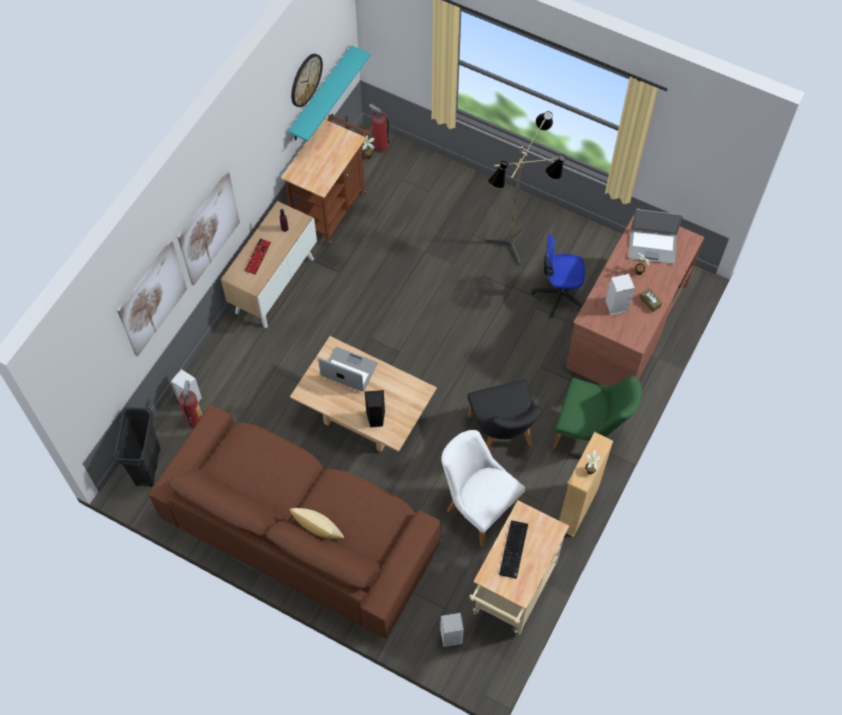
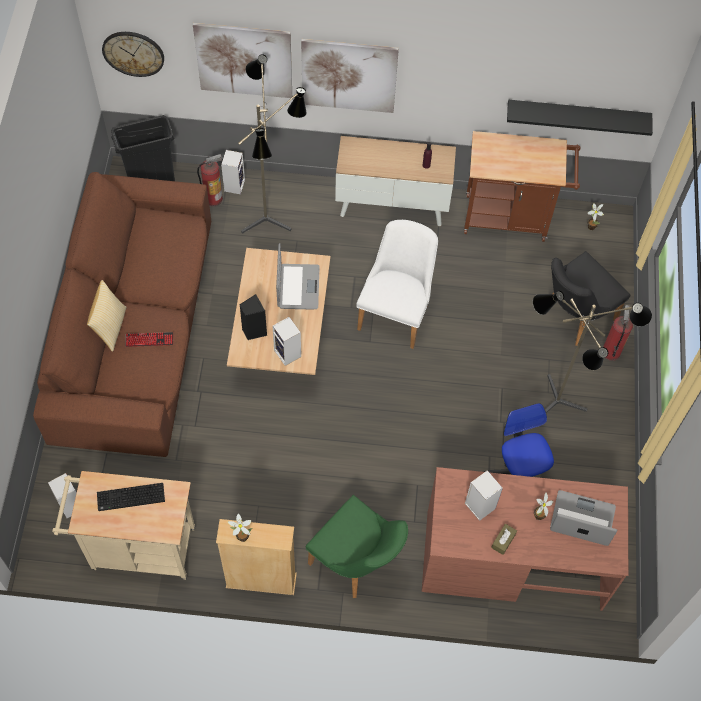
camera: 65 degrees right, 0 degrees up
keyboard [244,238,271,275] -> keyboard moved to [125,332,173,347]
turquoise shelf [288,45,370,142] -> black shelf [507,100,653,136]
wall clock [291,54,323,107] -> wall clock moved to [102,32,164,77]
fire extinguisher [369,104,390,153] -> fire extinguisher moved to [603,305,633,361]
white chair [441,430,525,547] -> white chair moved to [357,220,438,349]
black chair [468,379,542,451] -> black chair moved to [551,251,631,346]
green chair [552,375,642,449] -> green chair turned 45 degrees counterclockwise [306,495,408,598]
laptop [628,209,683,264] -> laptop turned 120 degrees clockwise [550,490,617,546]
none -> floor lamp [238,54,307,234]
none -> speaker [273,317,301,366]

